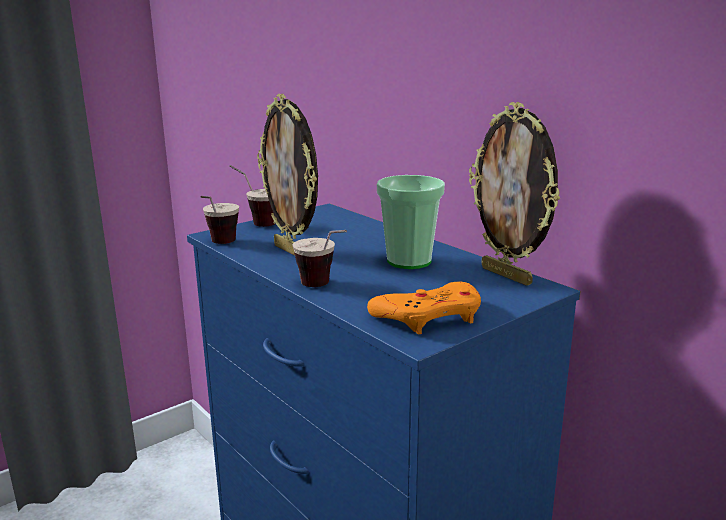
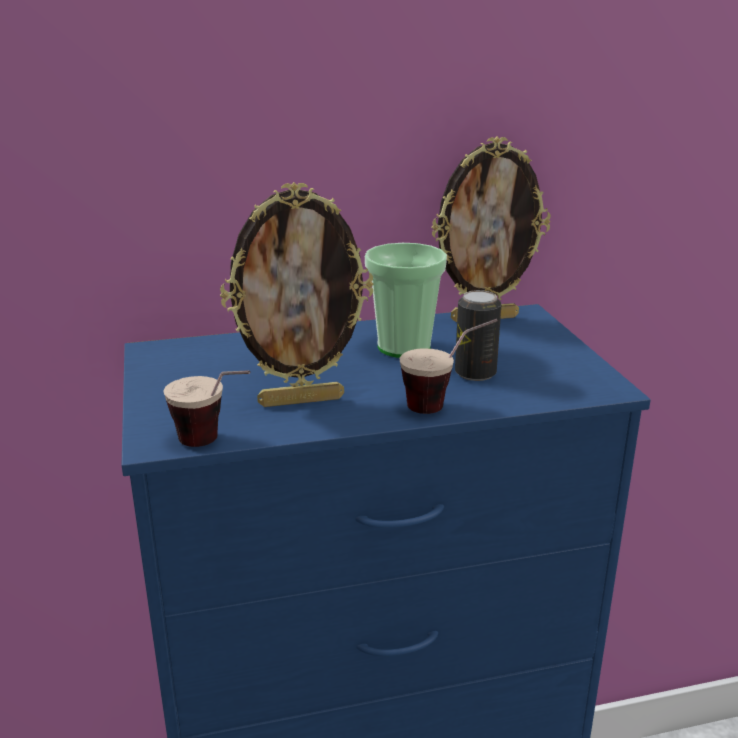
camera: 65 degrees left, 5 degrees up
cup [230,165,275,227] -> none
orange game controller [367,282,481,334] -> none
none -> can [455,290,502,381]

